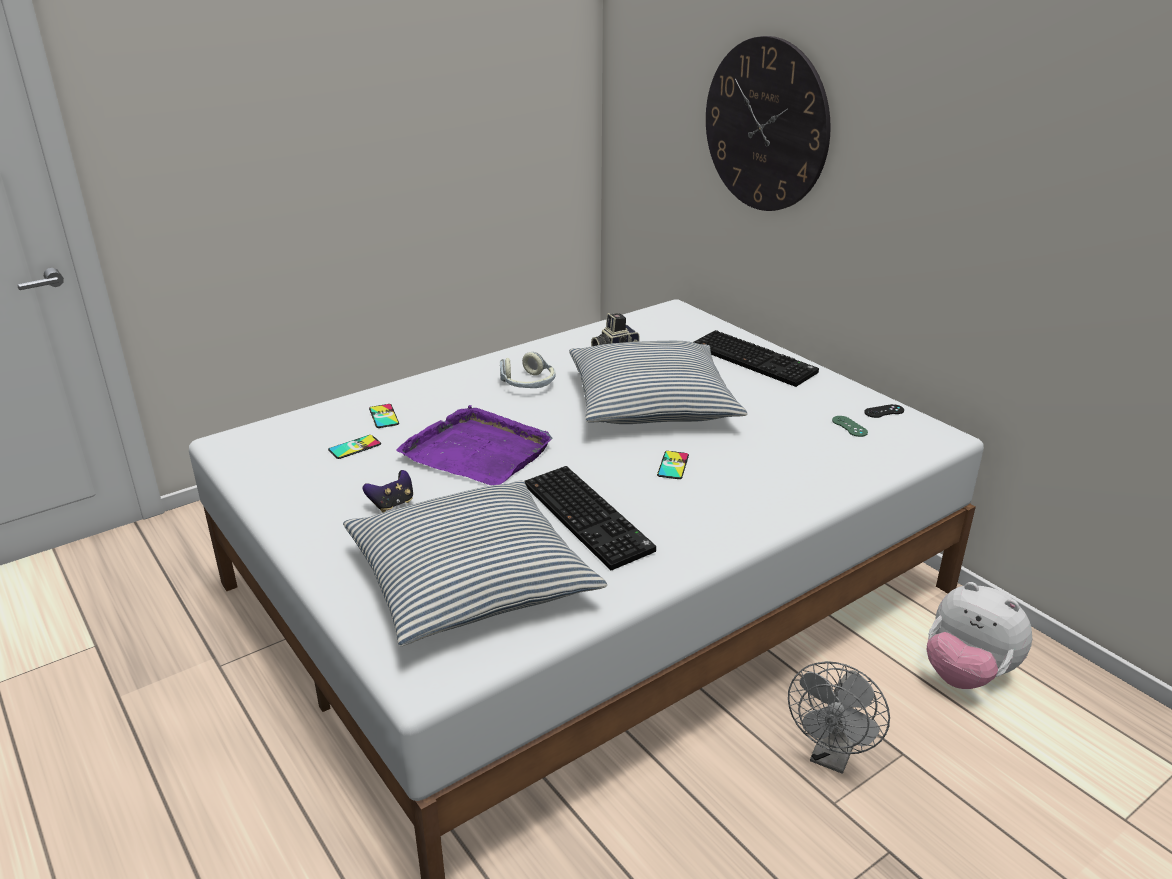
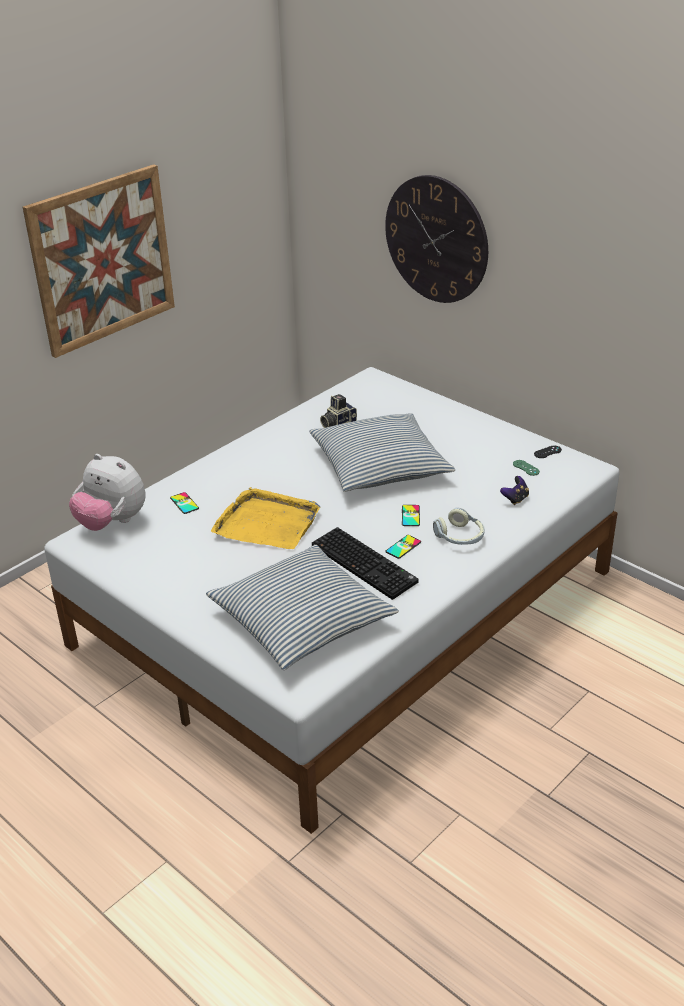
camera: 10 degrees left, 5 degrees up
phone [328,435,381,459] -> phone moved to [385,535,421,559]
game controller [363,470,413,512] -> game controller moved to [500,476,529,505]
purple tray [396,405,553,485] -> yellow tray [211,487,320,549]
headphones [500,352,556,388] -> headphones moved to [433,508,485,545]
keyboard [694,330,819,387] -> none
grey fan [788,661,890,774] -> none
plush toy [927,582,1032,689] -> plush toy moved to [69,454,146,531]
none -> picture [23,164,175,358]

